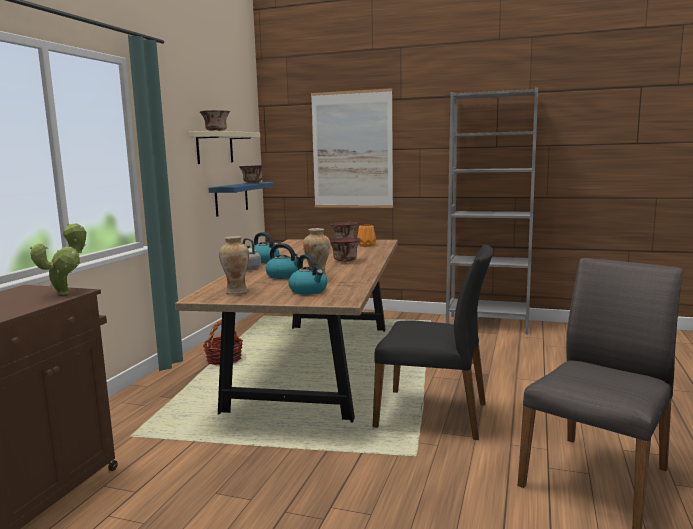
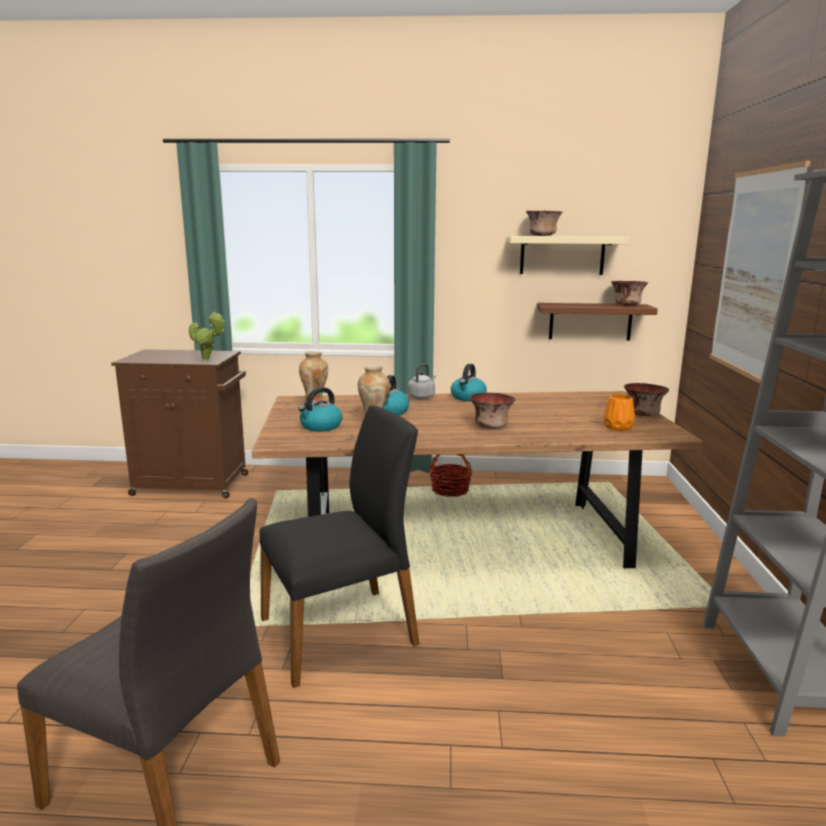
camera: 75 degrees right, 5 degrees up
blue shelf [209,182,274,217] -> brown shelf [537,303,658,340]
black chair [373,245,493,440] -> black chair turned 120 degrees counterclockwise [259,405,419,688]

